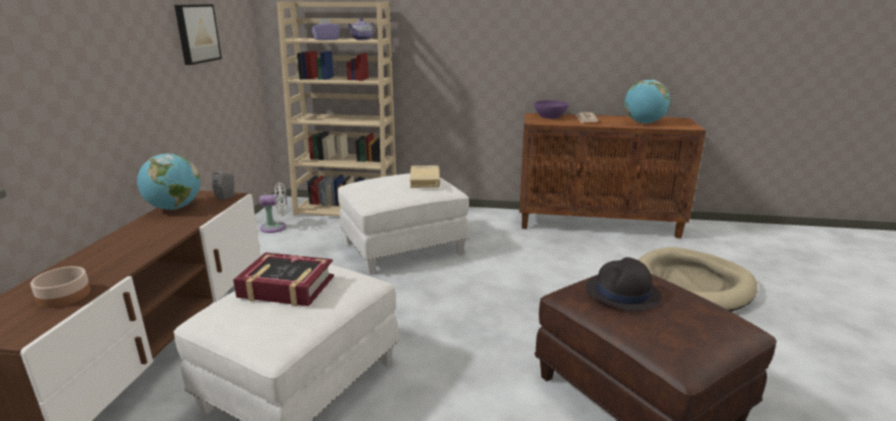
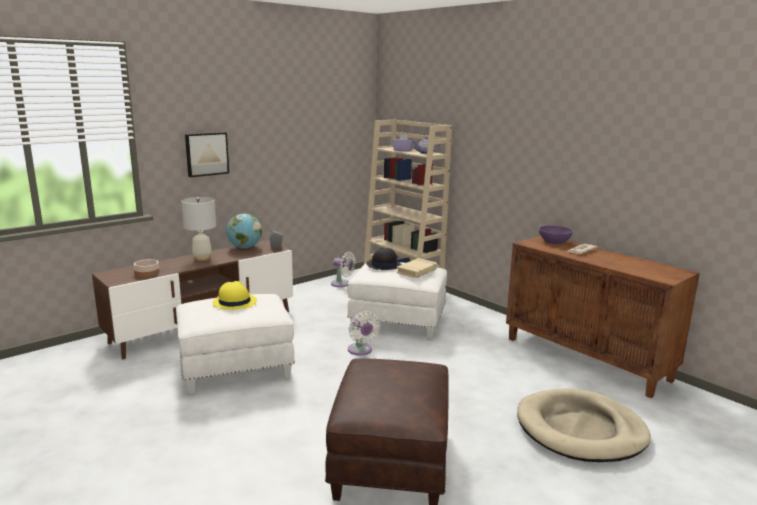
camera: 40 degrees right, 5 degrees down
picture [174,4,222,65] -> picture moved to [185,132,229,177]
book [233,252,334,307] -> yellow hat [212,281,257,310]
black hat [586,257,661,311] -> black hat moved to [366,248,402,270]
globe [624,80,670,124] -> none
none -> white table lamp [181,197,216,261]
none -> white fan [348,311,381,355]

